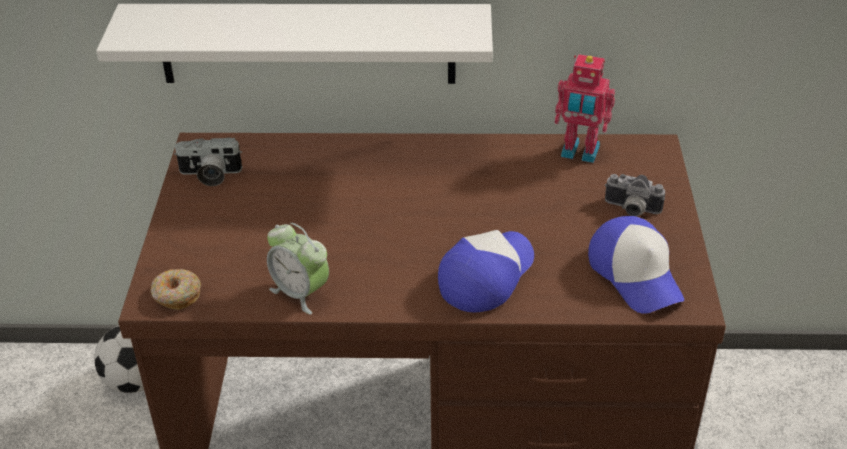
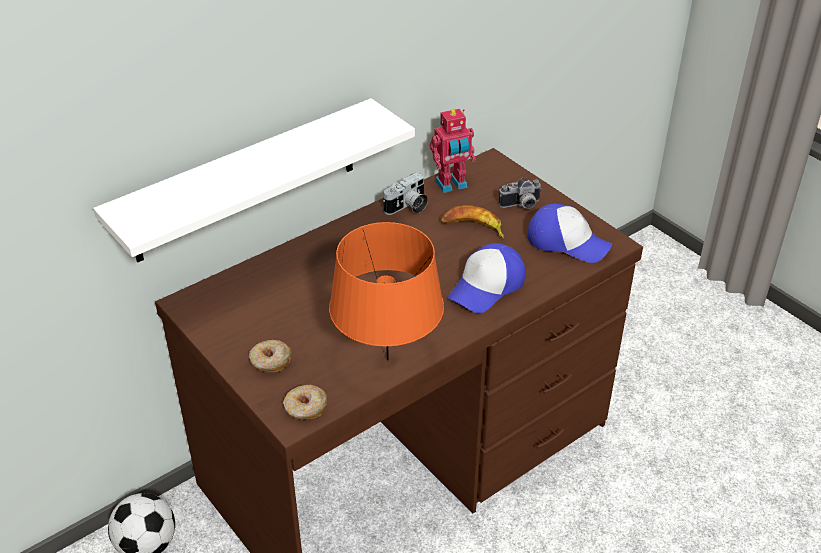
camera: 40 degrees left, 0 degrees up
camera [174,137,242,186] -> camera moved to [383,173,428,215]
alarm clock [267,223,329,315] -> orange table lamp [329,222,444,361]
cap [438,230,534,312] -> cap turned 135 degrees counterclockwise [448,243,526,313]
none -> donut [249,340,291,372]
none -> banana [441,205,504,239]

